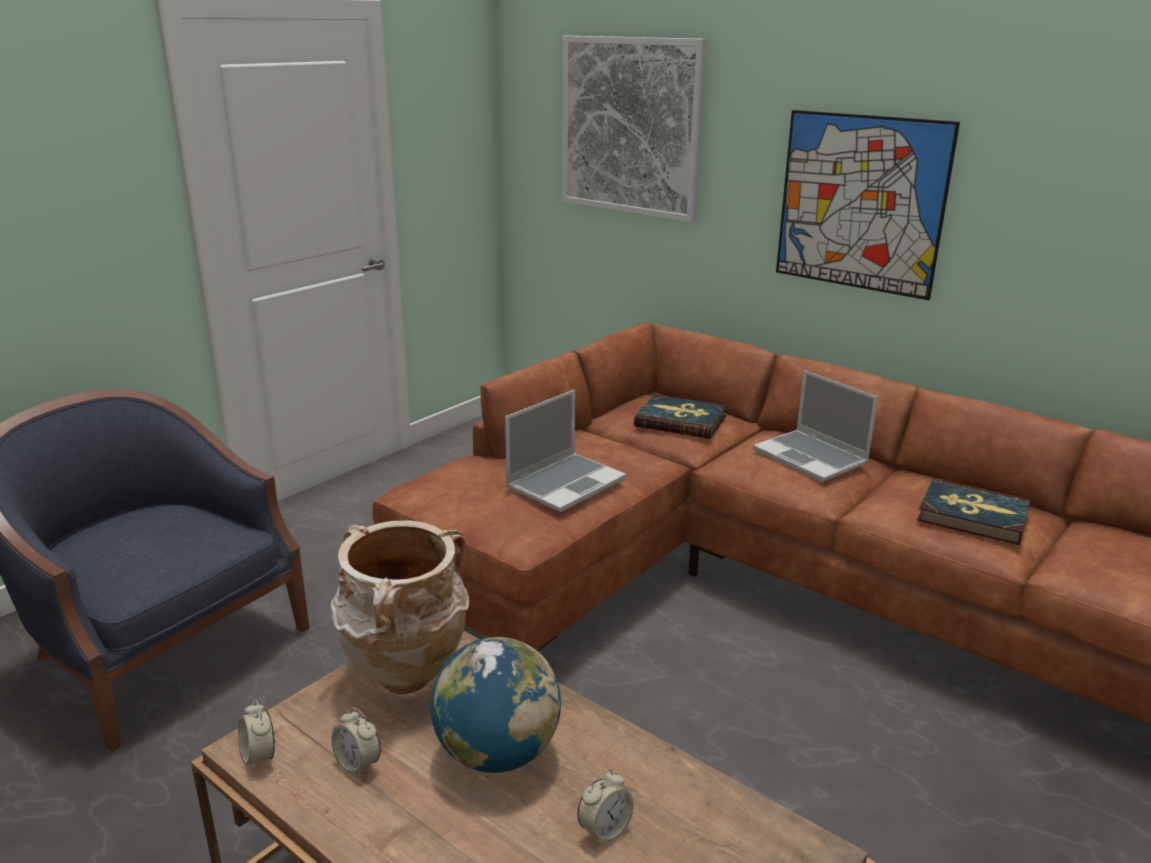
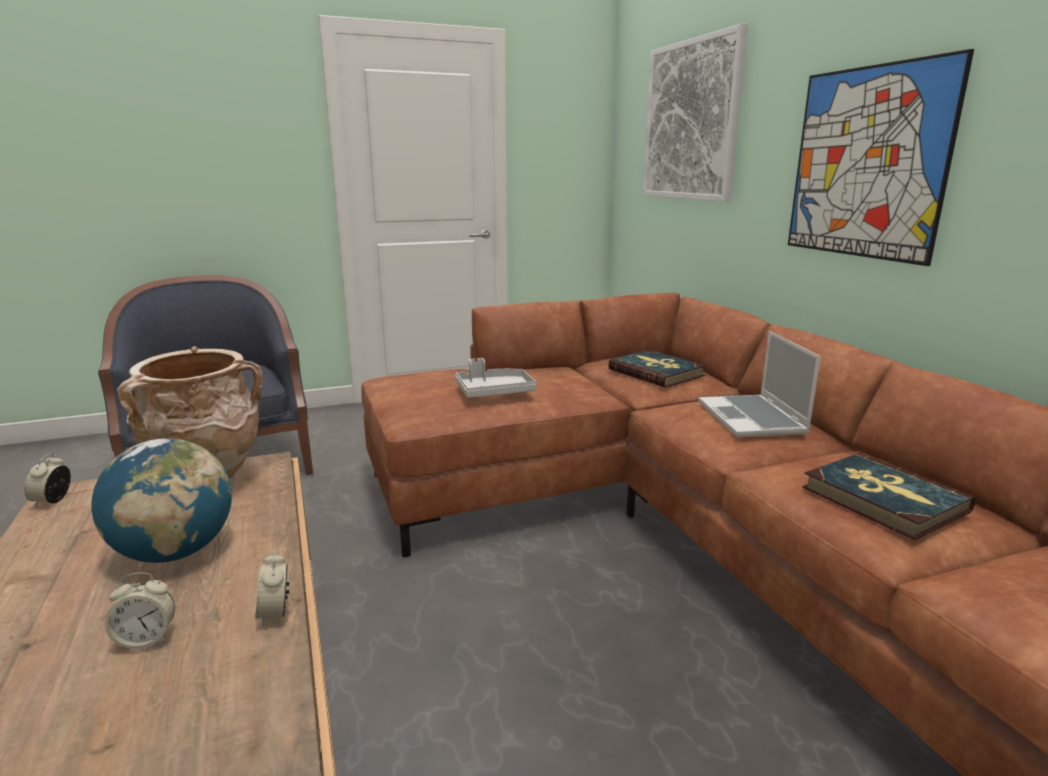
camera: 30 degrees right, 5 degrees down
alarm clock [331,707,381,778] -> alarm clock moved to [255,550,289,627]
laptop [505,389,626,512] -> grey tray [455,358,537,398]

